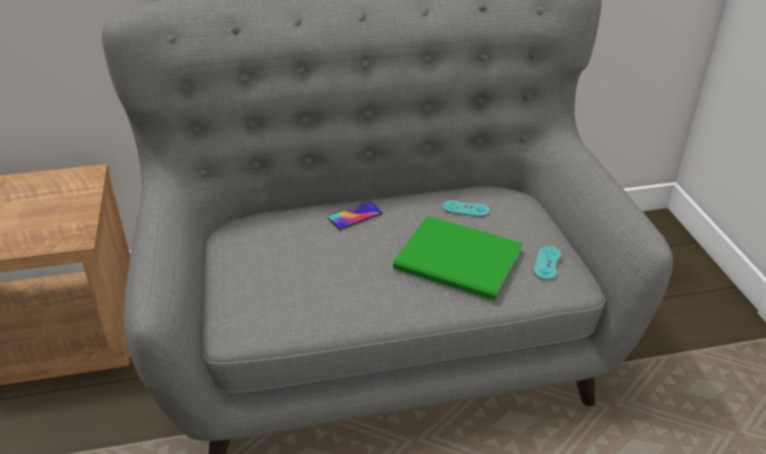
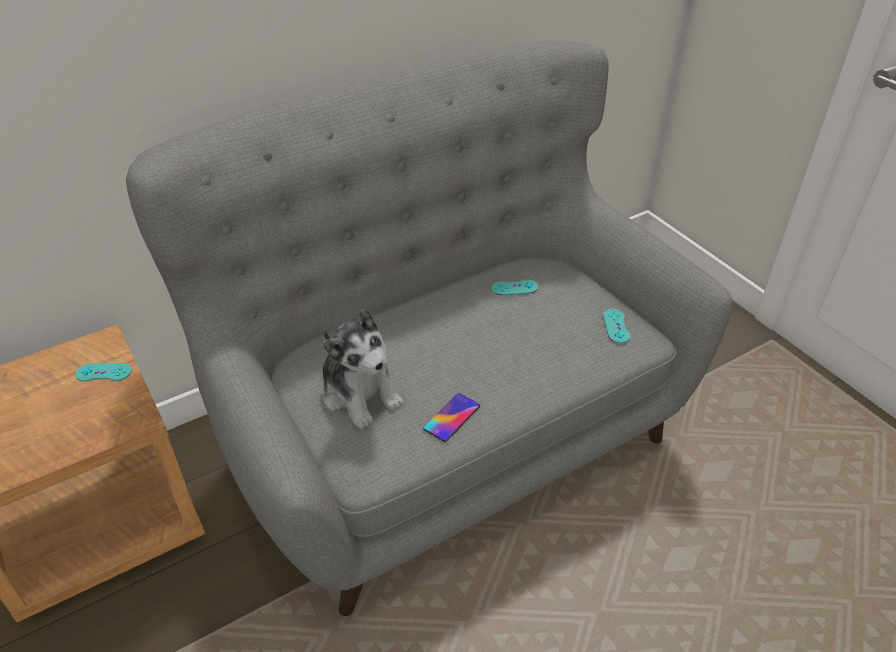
camera: 20 degrees left, 5 degrees up
phone [328,201,382,230] -> phone moved to [423,393,480,442]
green book [393,216,523,300] -> none
none -> turquoise game controller [75,363,132,382]
none -> plush toy [322,309,404,429]

